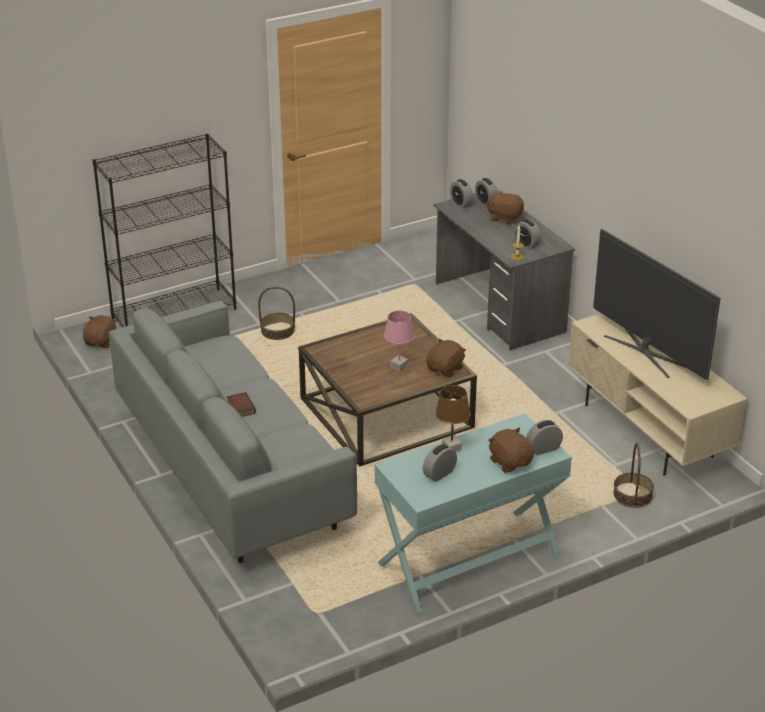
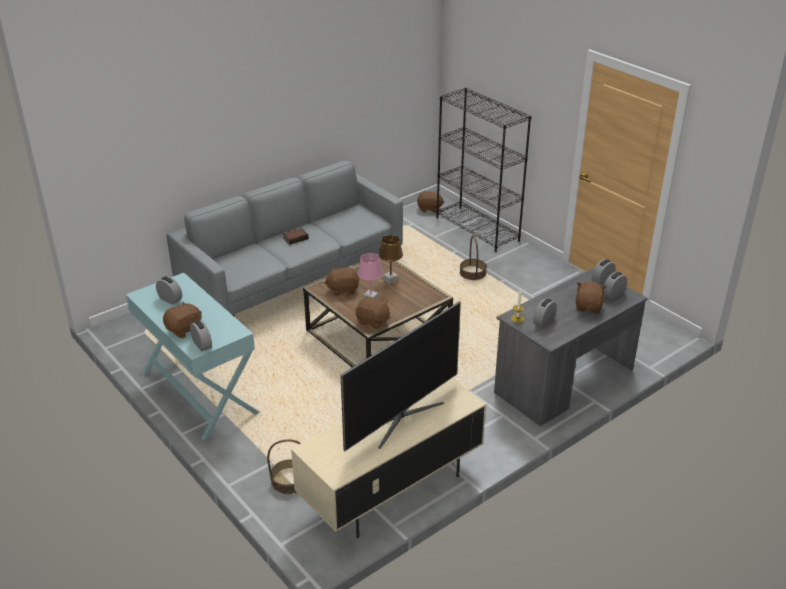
camera: 80 degrees right, 0 degrees up
brown table lamp [435,385,471,452] -> brown table lamp moved to [378,235,403,284]
none -> brown plush toy [324,267,360,296]

